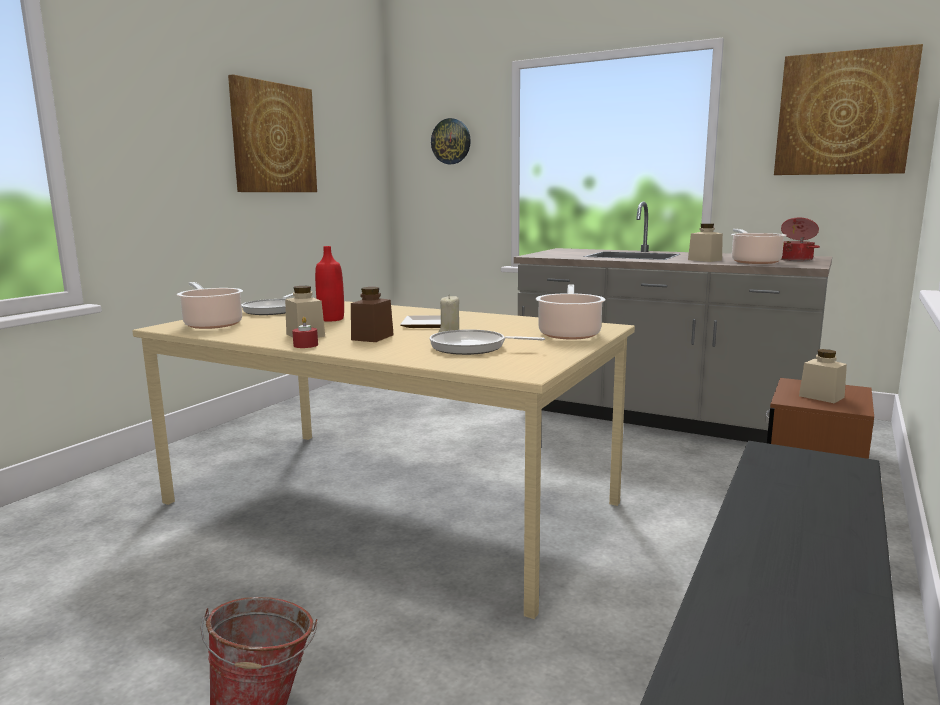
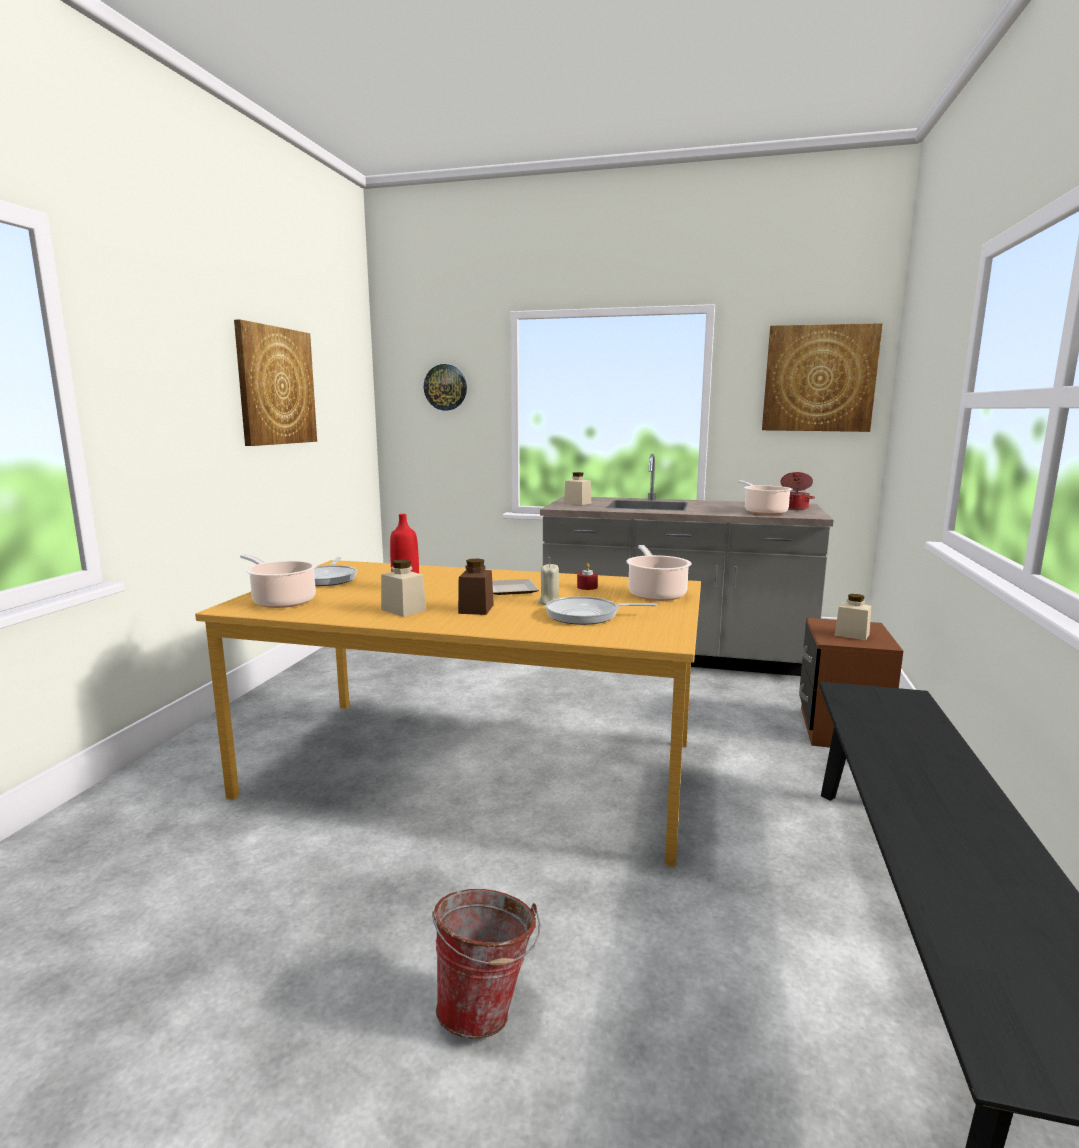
camera: 15 degrees left, 0 degrees up
beige dining table [132,301,635,619] -> orange dining table [195,560,701,867]
red candle [292,317,318,348] -> red candle moved to [577,563,598,590]
beige jar [688,223,723,262] -> beige jar moved to [564,472,591,505]

